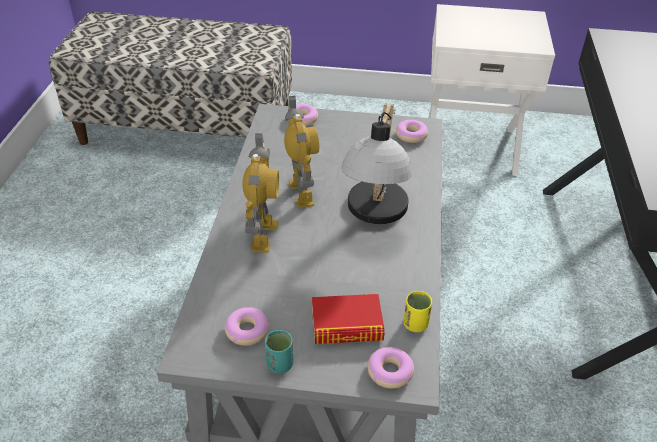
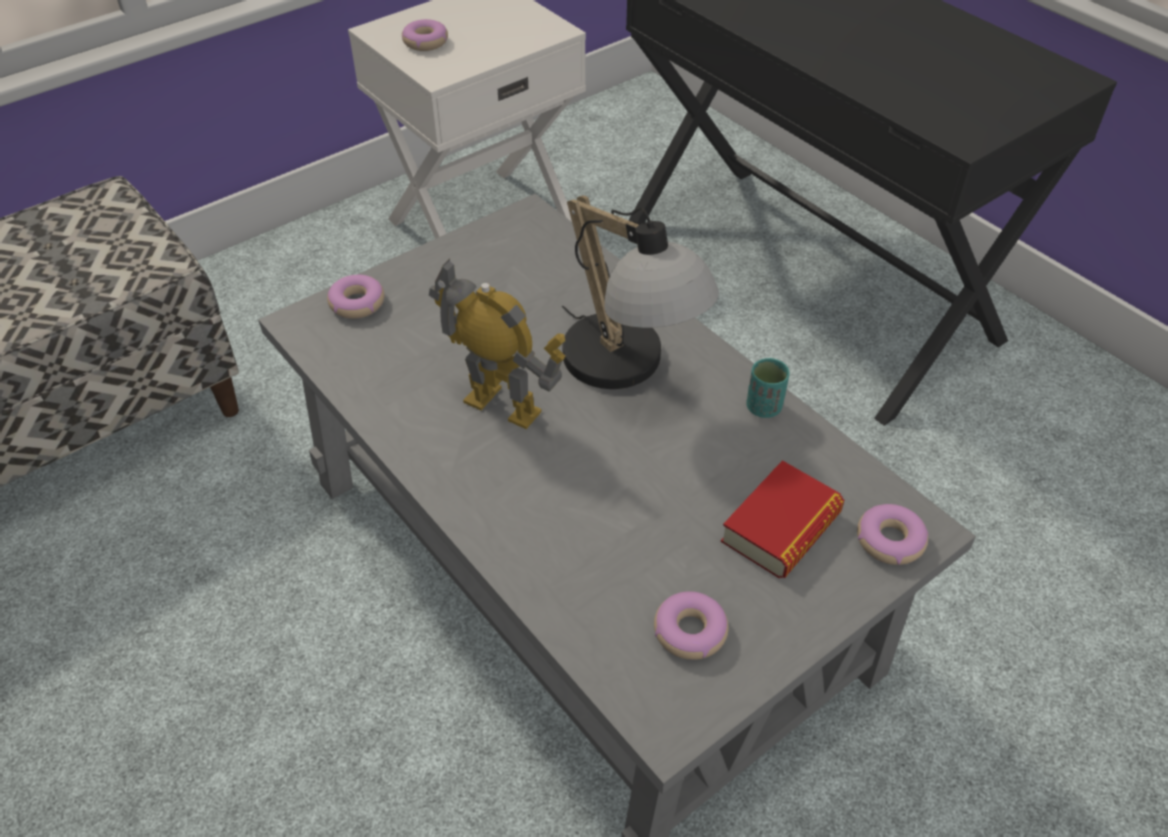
camera: 45 degrees left, 5 degrees up
toy robot [242,133,279,253] -> none
turquoise cup [265,330,293,374] -> turquoise cup moved to [747,358,789,418]
donut [396,120,428,143] -> donut moved to [402,19,448,51]
yellow cup [404,291,432,332] -> none

